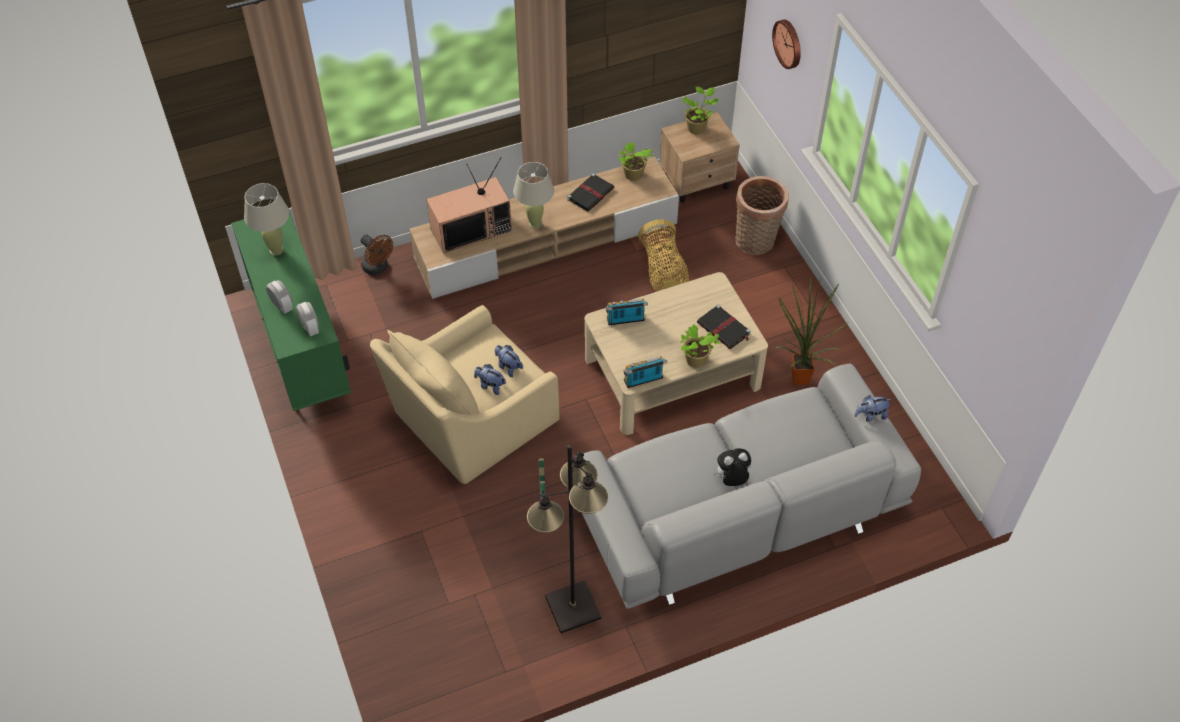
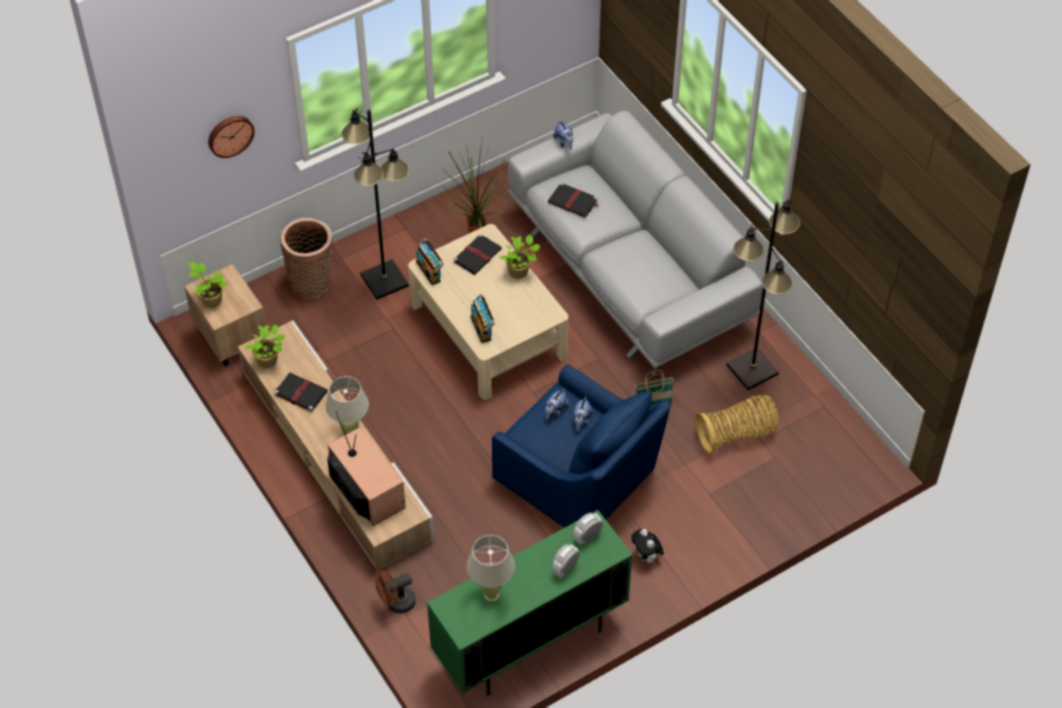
camera: 100 degrees left, 0 degrees up
brown fan [361,234,393,275] -> brown fan turned 150 degrees counterclockwise [375,570,416,613]
beige armchair [370,305,560,484] -> blue armchair [492,364,671,528]
radio [624,356,668,388] -> radio moved to [416,238,444,285]
basket [638,219,689,292] -> basket moved to [696,395,779,453]
plush toy [713,448,751,486] -> plush toy moved to [631,529,664,565]
none -> black floor lamp [342,108,409,300]
none -> black book [548,182,598,218]

